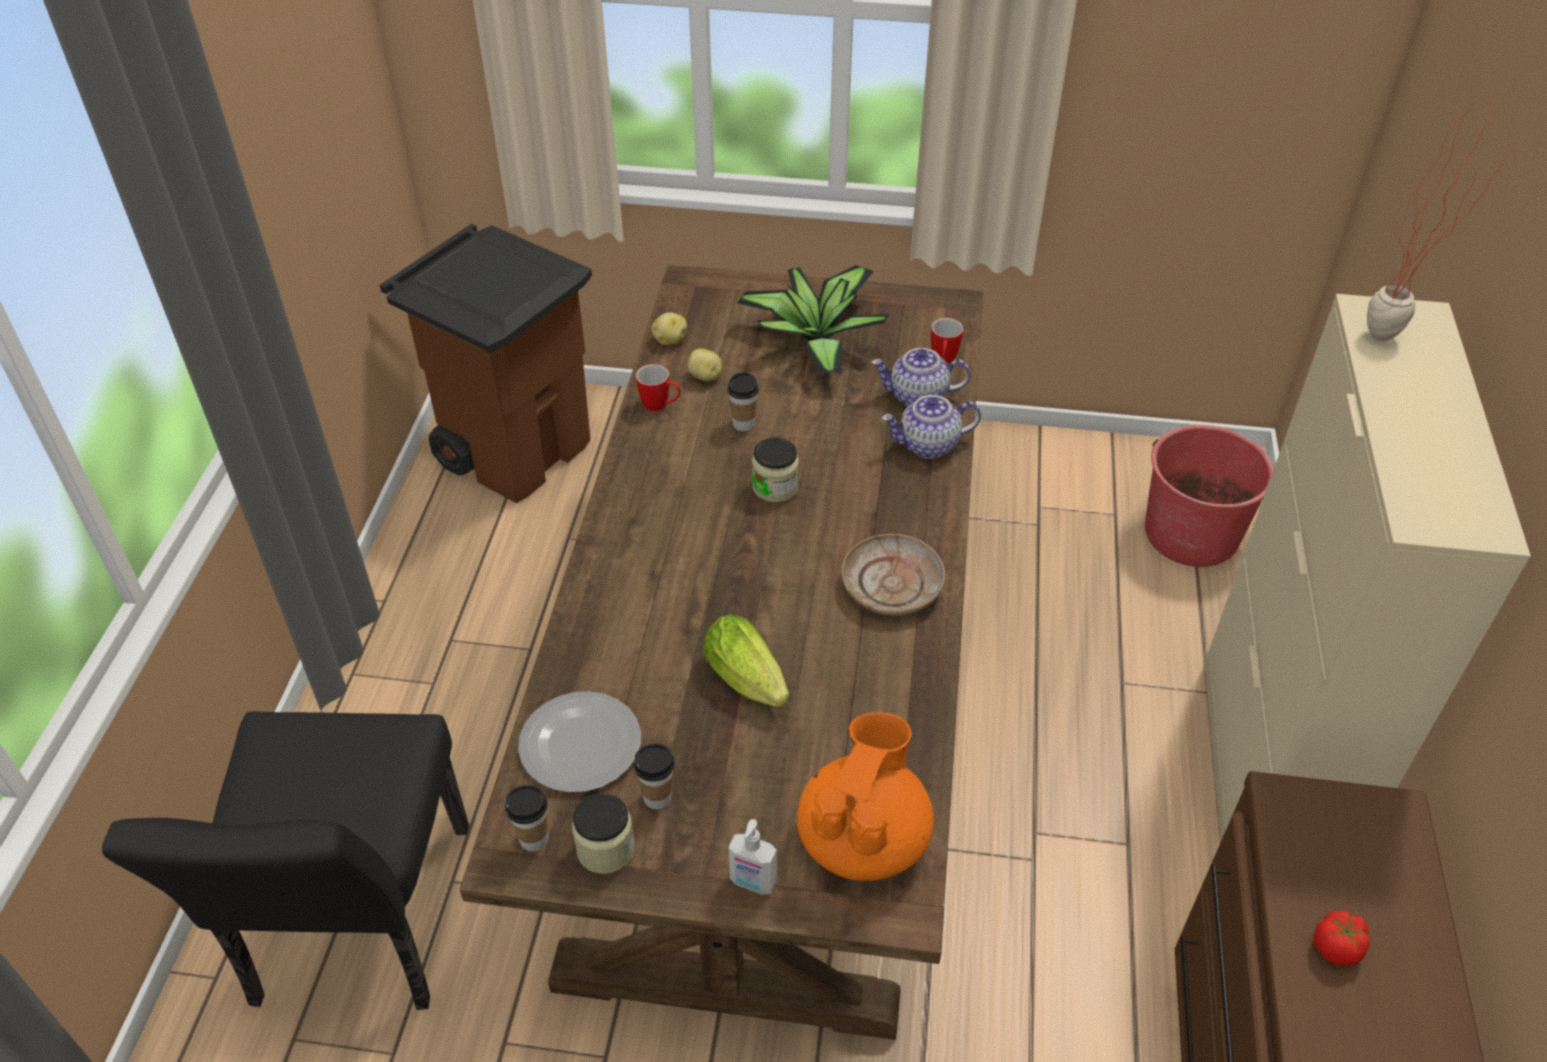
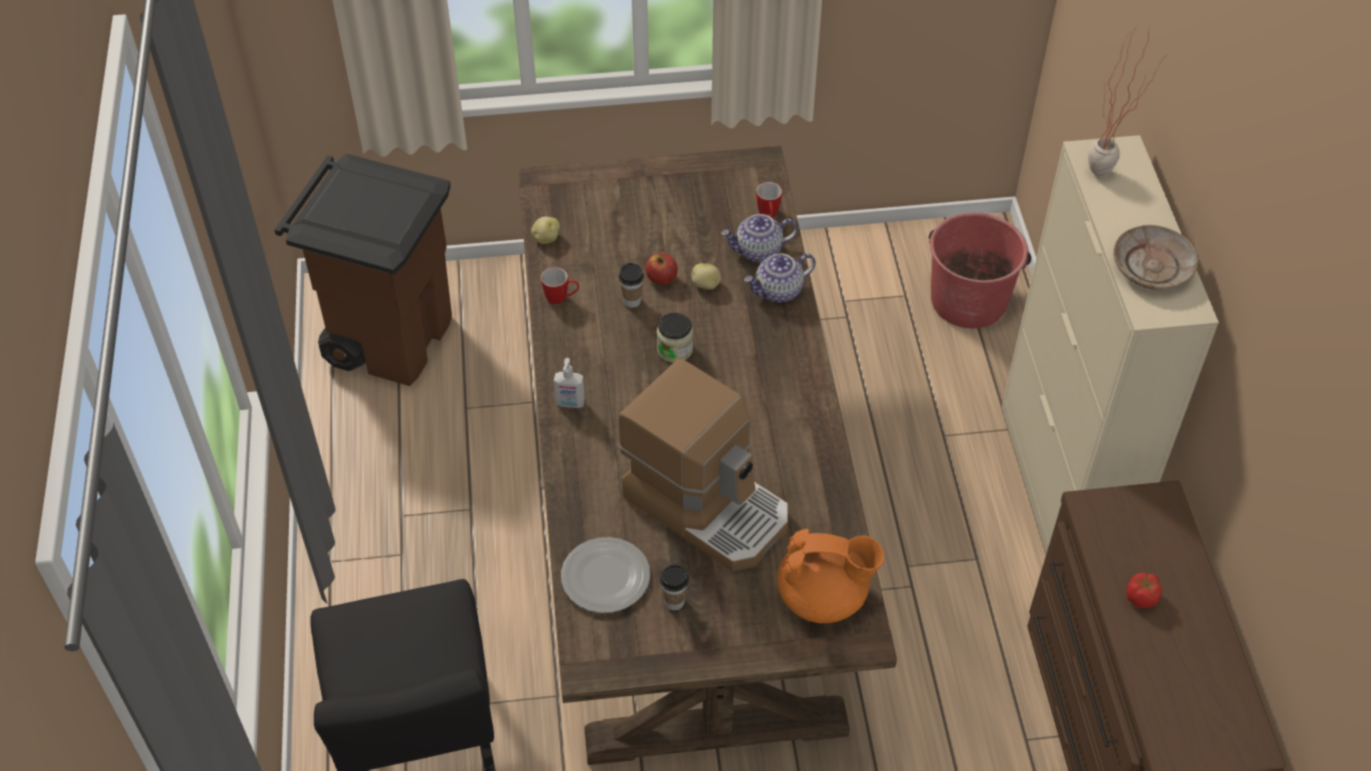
camera: 15 degrees left, 5 degrees up
cup [505,785,548,851] -> none
jar [572,793,635,874] -> none
potato [688,349,722,381] -> potato moved to [692,263,721,290]
lettuce [703,614,789,707] -> coffee machine [619,359,788,571]
soap dispenser [728,819,777,894] -> soap dispenser moved to [554,358,585,408]
potted plant [737,265,890,374] -> none
orange teapot [797,712,934,881] -> orange teapot turned 90 degrees clockwise [777,529,884,623]
beige plate [841,534,945,616] -> beige plate moved to [1113,225,1198,291]
none -> apple [646,254,678,285]

